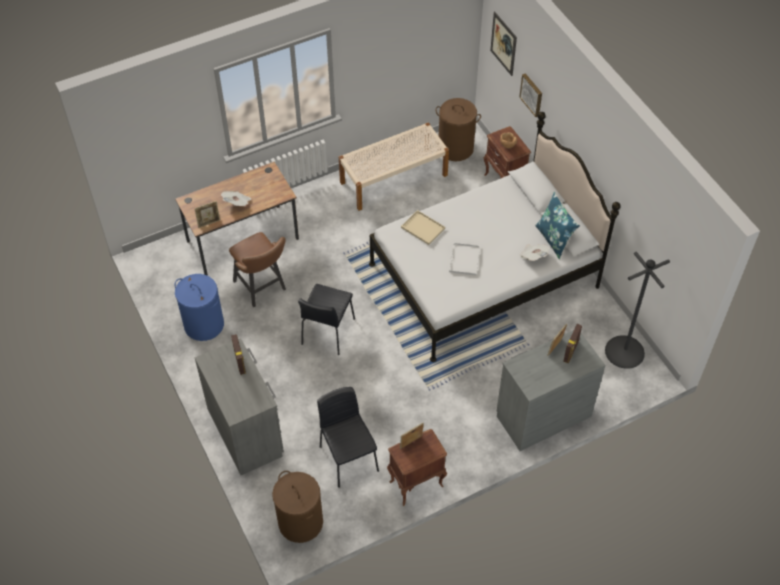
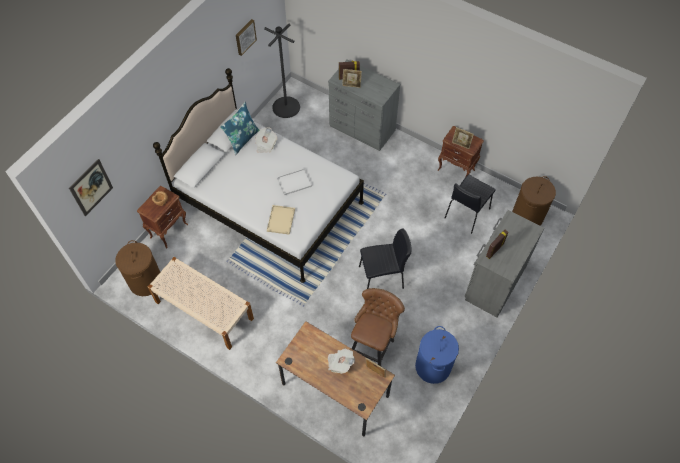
camera: 120 degrees left, 5 degrees up
picture [519,73,542,117] -> picture moved to [236,19,257,56]

